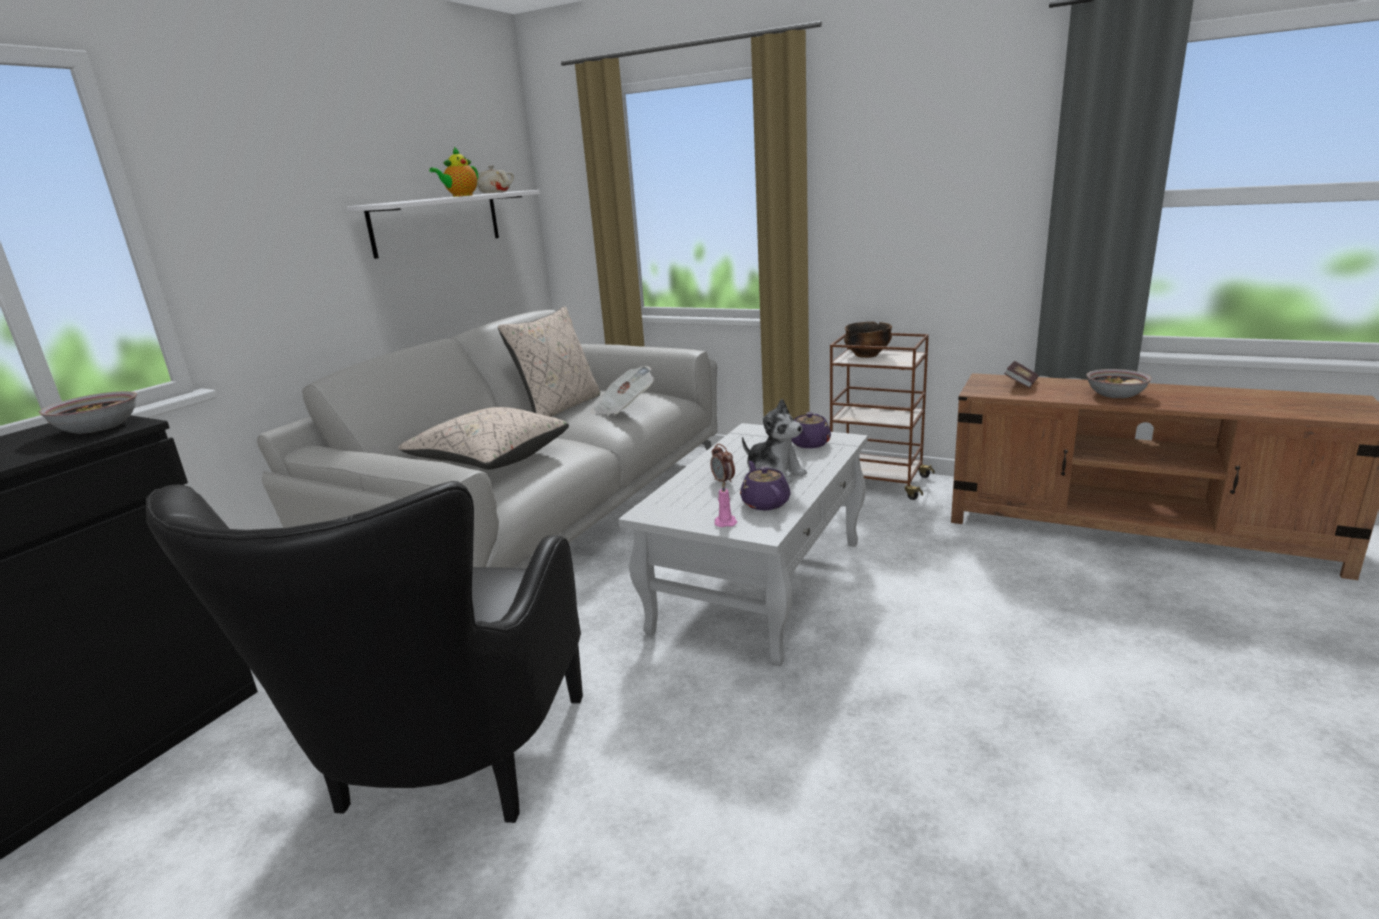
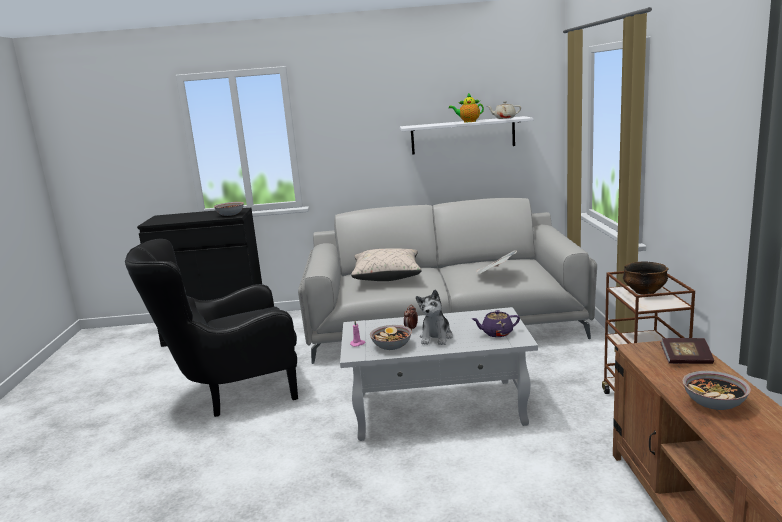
camera: 60 degrees right, 5 degrees down
beige pillow [498,306,600,417] -> none
purple teapot [740,461,791,510] -> bowl [370,325,412,350]

